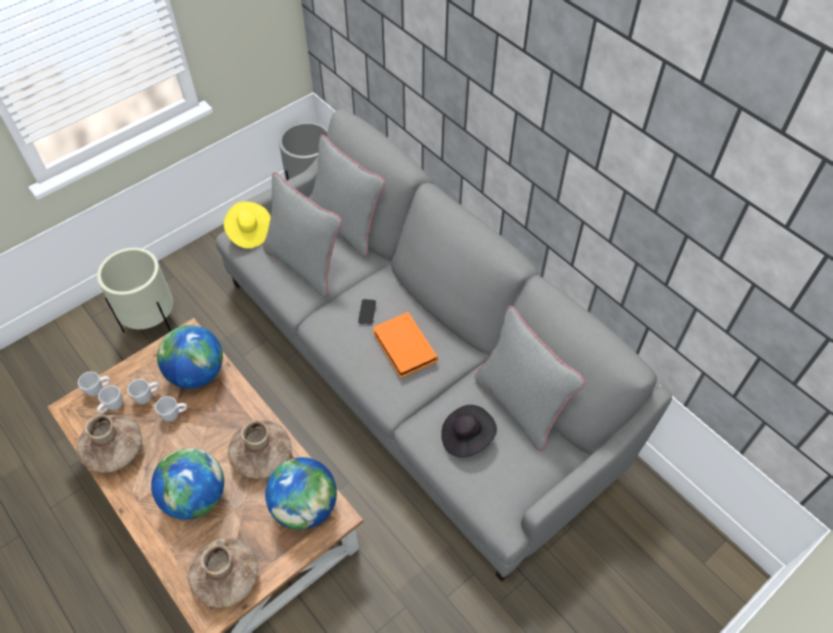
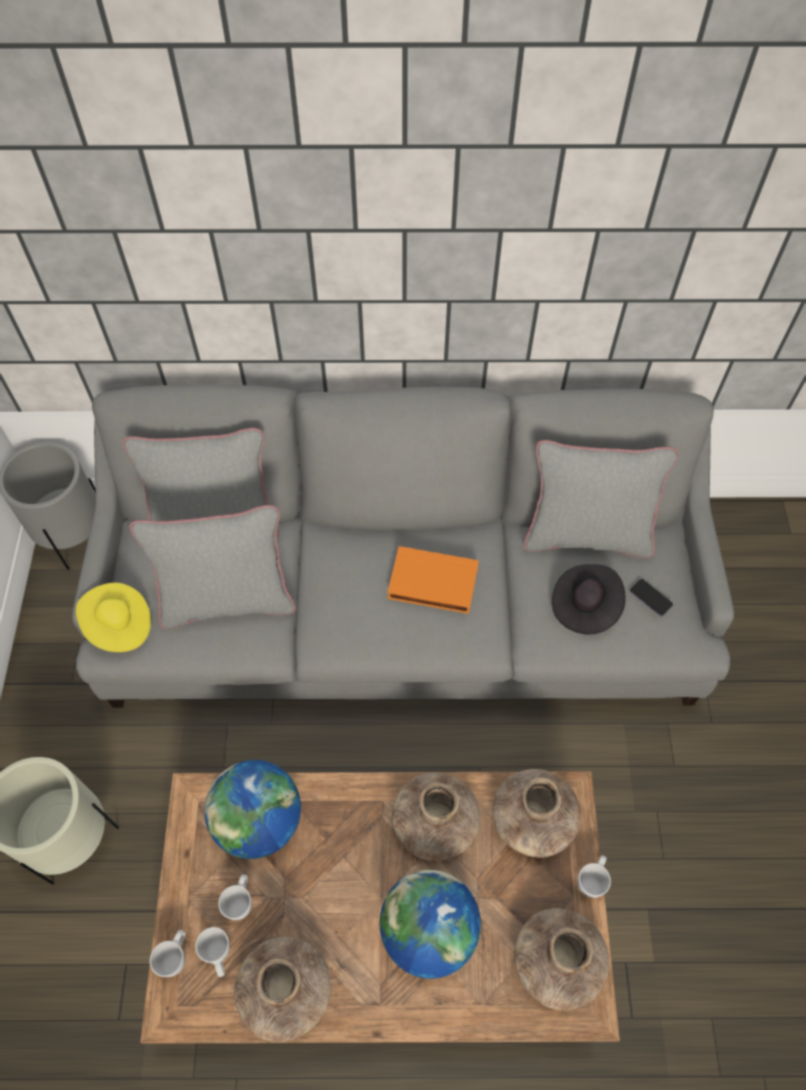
camera: 50 degrees left, 5 degrees up
white mug [155,396,187,422] -> white mug moved to [577,855,611,898]
globe [265,457,337,530] -> brown vase [493,769,581,858]
phone [358,299,376,325] -> phone moved to [630,579,673,617]

